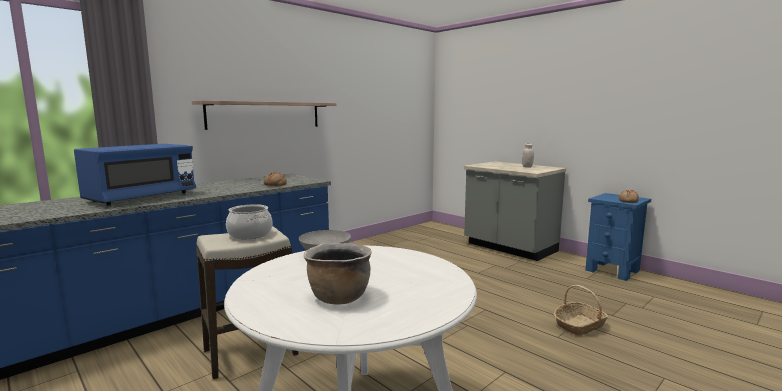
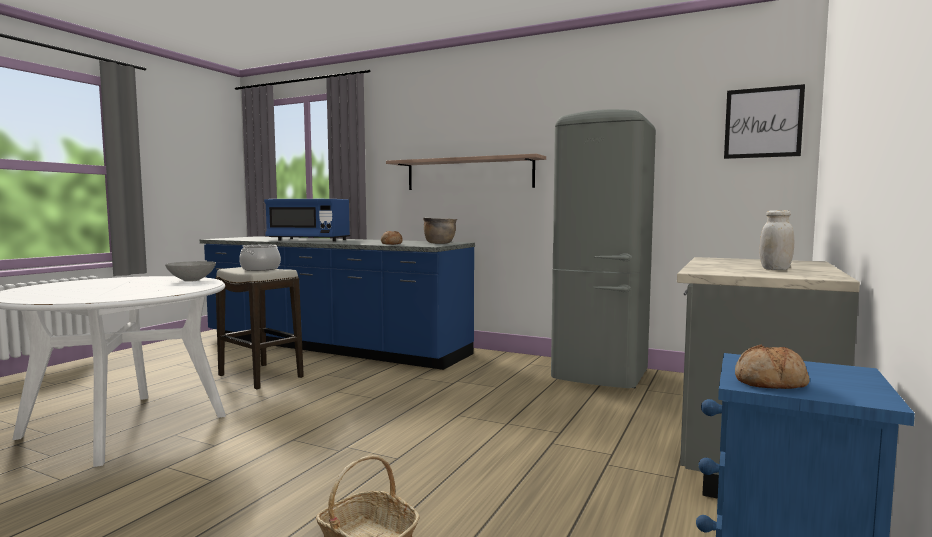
camera: 70 degrees right, 5 degrees down
brown cooking pot [304,243,372,305] -> brown cooking pot moved to [423,217,457,244]
none -> grey fridge [551,109,656,388]
none -> picture [724,84,805,159]

